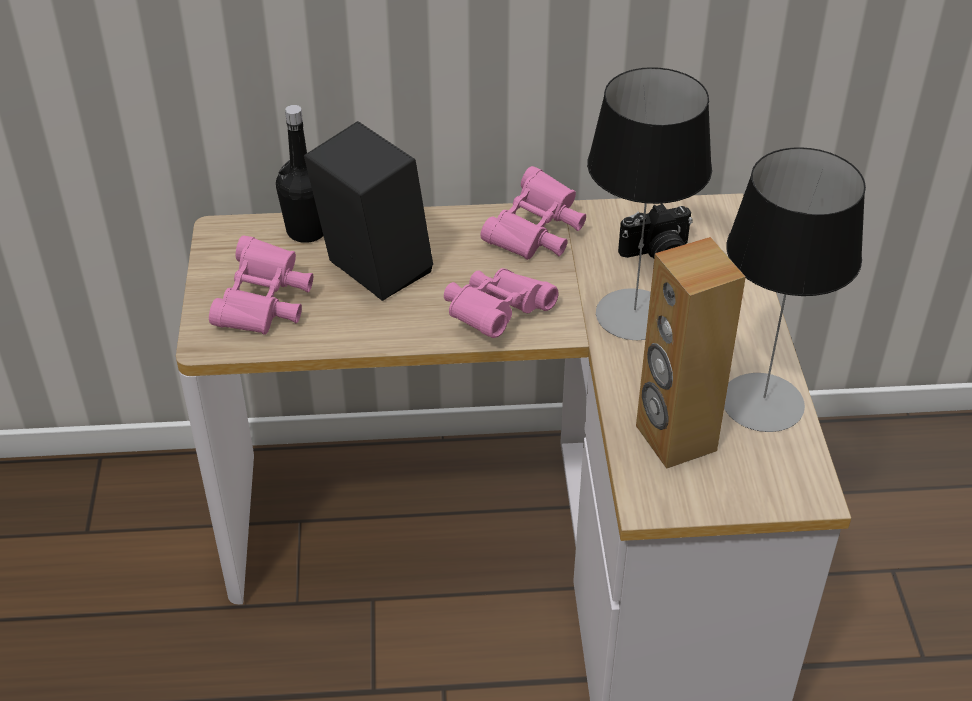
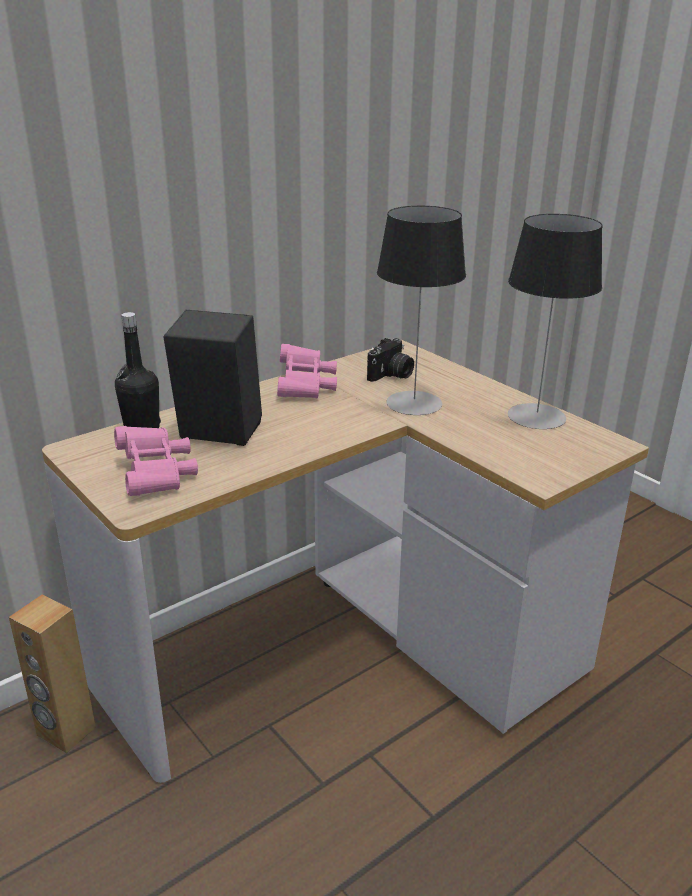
camera: 35 degrees left, 15 degrees down
pink binoculars [444,268,558,338] -> none
brown speaker [636,237,746,469] -> brown speaker moved to [9,594,96,753]

